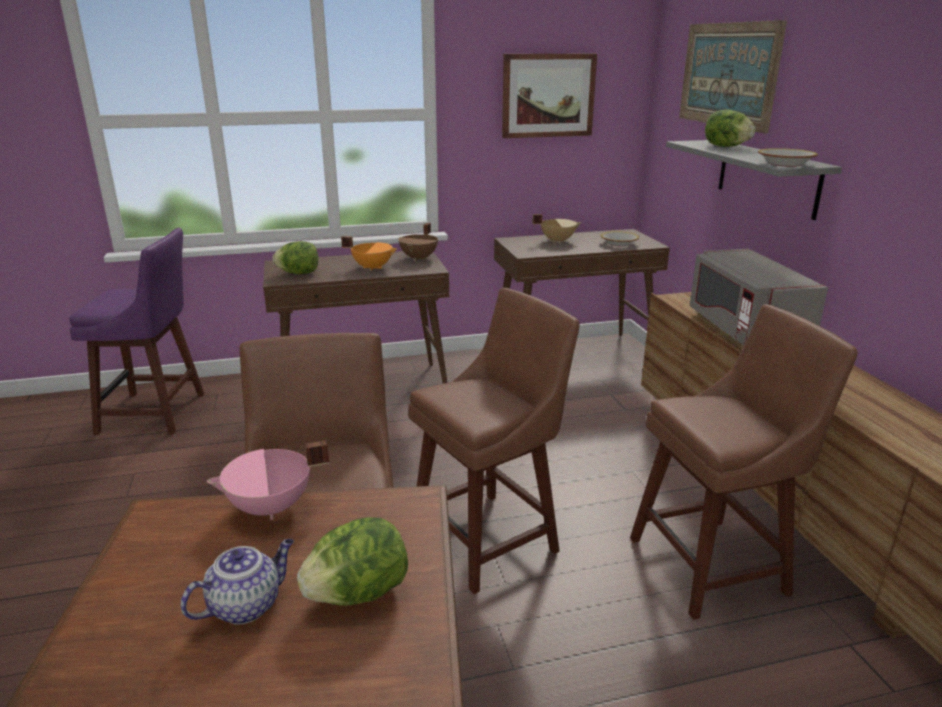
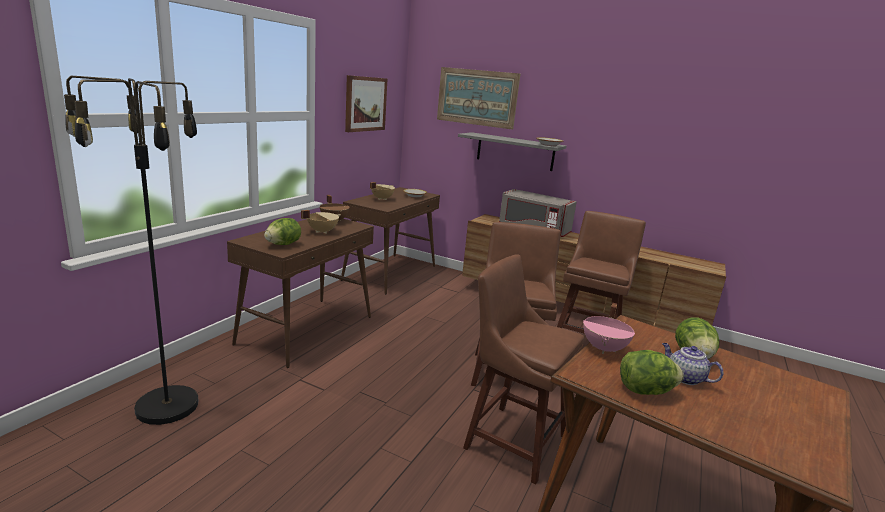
camera: 50 degrees left, 5 degrees down
purple chair [69,228,205,435] -> floor lamp [64,76,198,425]
teapot [181,539,294,624] -> teapot turned 45 degrees counterclockwise [662,343,724,385]
orange cooking pot [341,236,397,271] -> beige cooking pot [301,210,341,234]
lettuce [705,109,756,147] -> lettuce moved to [620,350,684,395]

